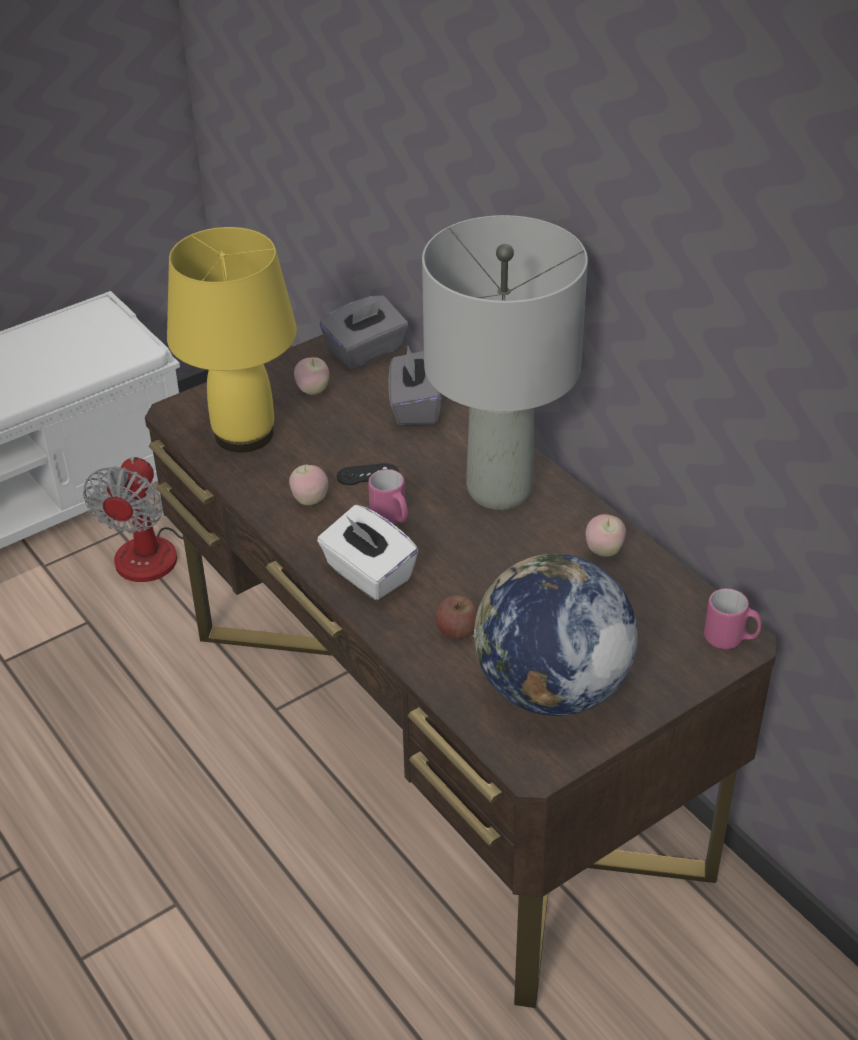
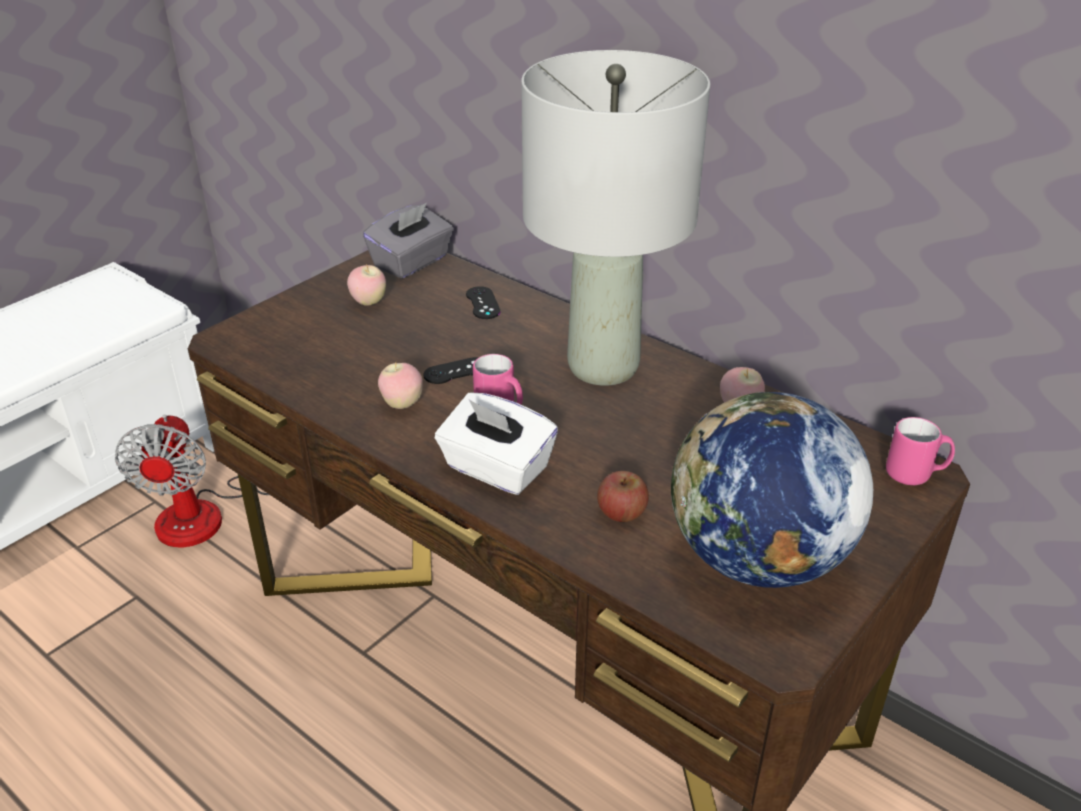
camera: 15 degrees left, 5 degrees down
yellow table lamp [167,227,297,452] -> none
grey tissue box [389,346,442,425] -> black game controller [466,286,501,319]

